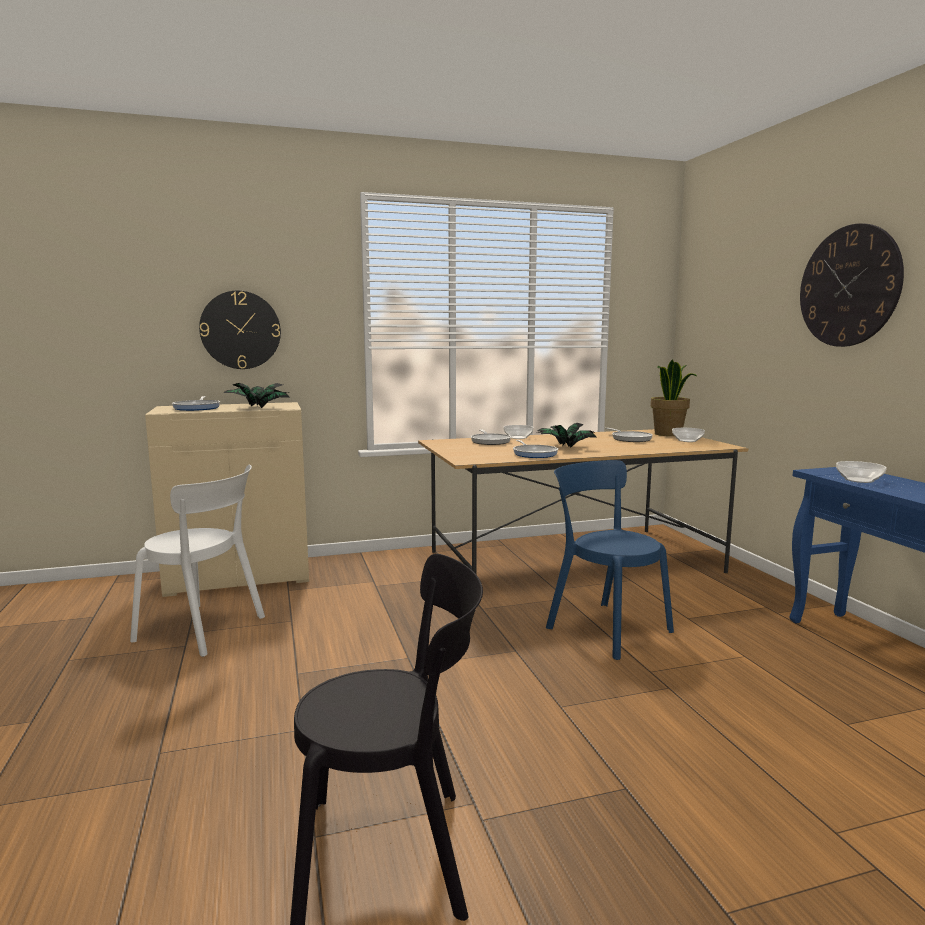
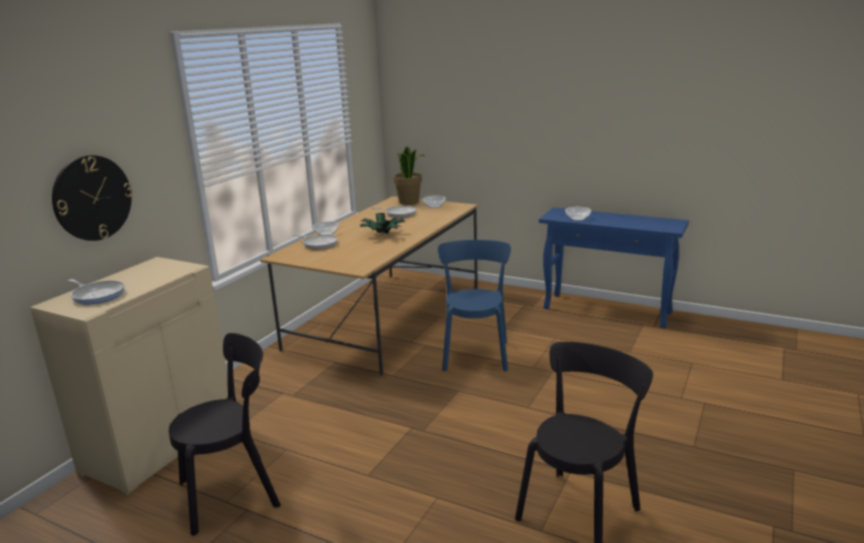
camera: 45 degrees left, 10 degrees up
white chair [130,464,265,657] -> black chair [169,333,281,536]
potted plant [224,383,290,408] -> none
frying pan [513,440,558,458] -> none
blue chair [546,460,674,660] -> blue chair turned 90 degrees clockwise [438,240,511,371]
wall clock [800,223,904,347] -> none

